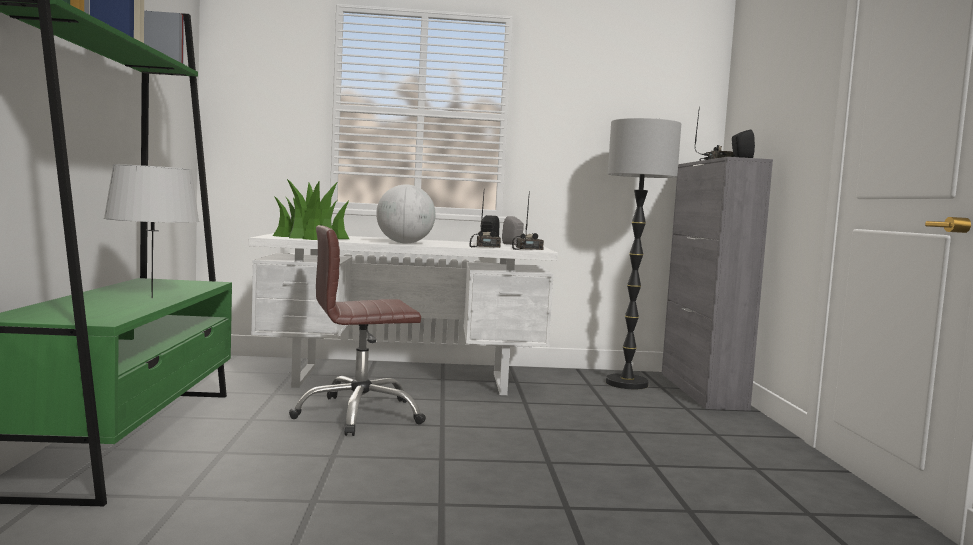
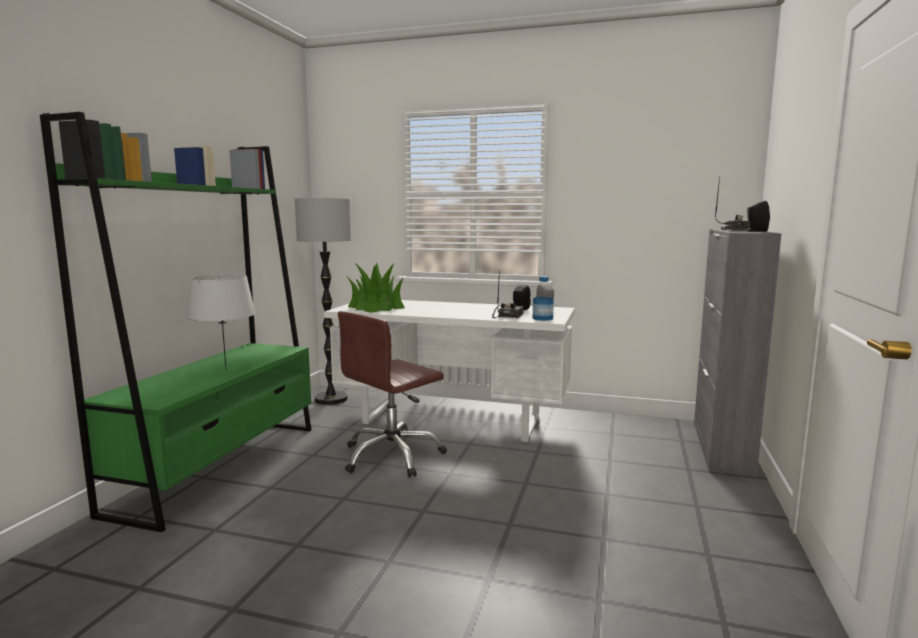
camera: 20 degrees right, 5 degrees up
brown office chair [289,225,426,436] -> brown office chair turned 45 degrees counterclockwise [338,311,447,478]
globe [376,184,436,243] -> none
radio [512,191,544,250] -> bottle [533,276,553,321]
floor lamp [606,118,681,389] -> floor lamp moved to [295,198,352,405]

